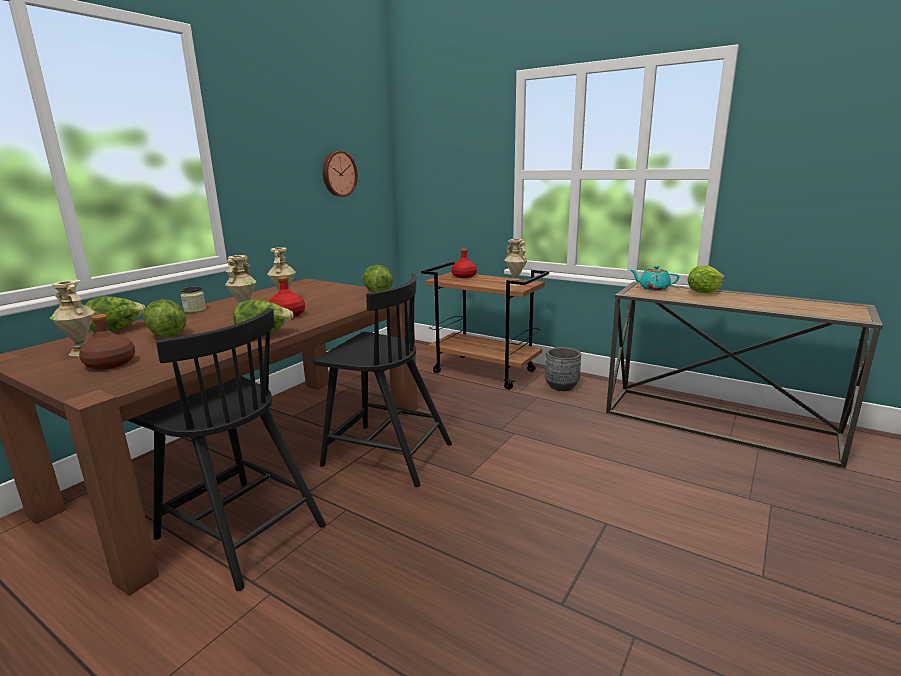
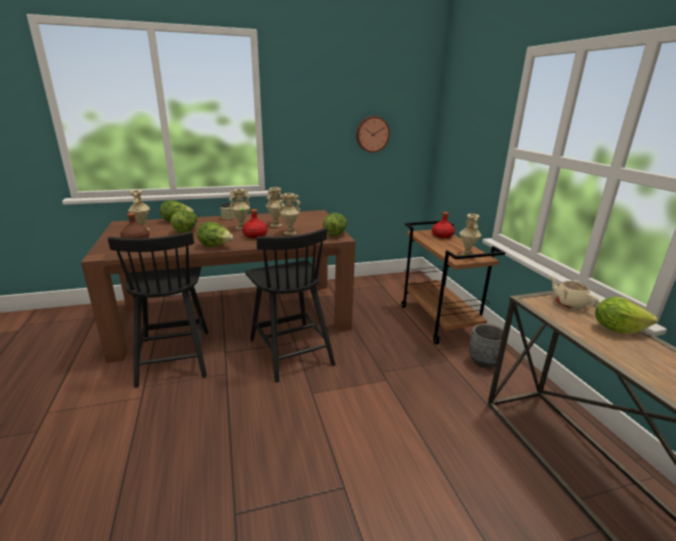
camera: 40 degrees right, 5 degrees up
turquoise teapot [631,266,679,291] -> beige teapot [550,276,599,310]
none -> beige vase [279,193,300,235]

